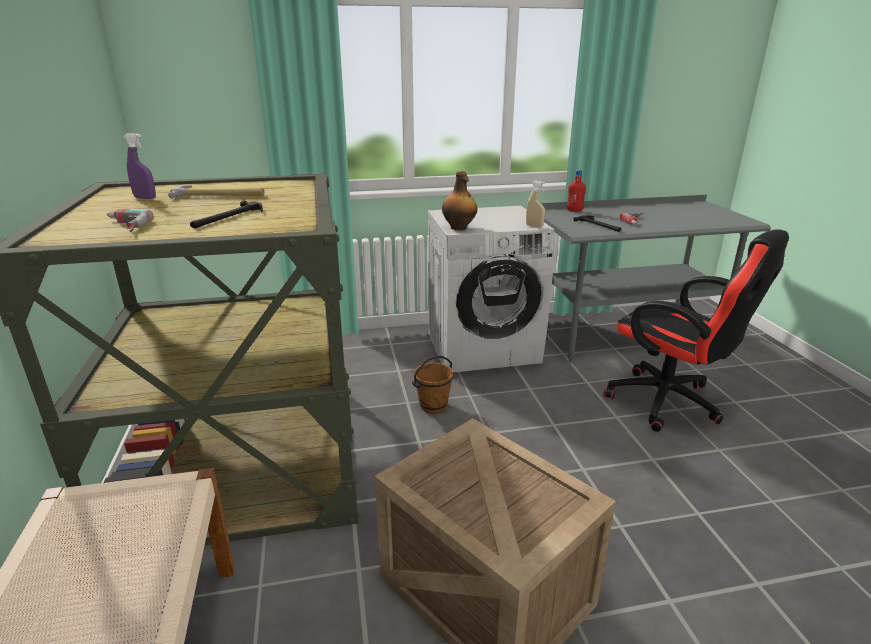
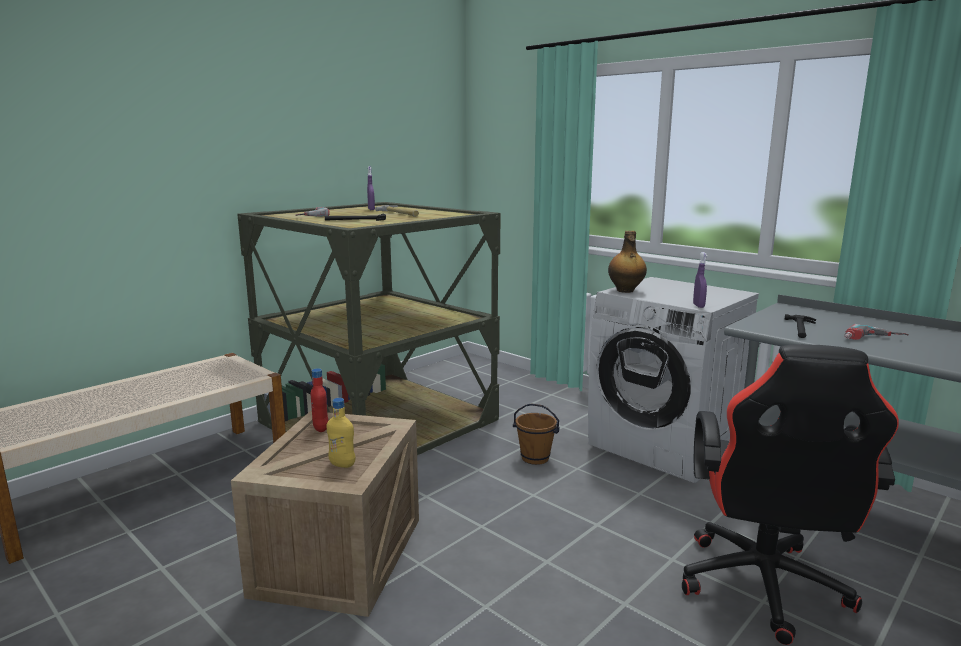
camera: 55 degrees right, 10 degrees down
beige spray bottle [526,181,545,227] -> purple spray bottle [693,252,708,308]
red bottle [567,170,586,212] -> red bottle moved to [311,368,329,432]
none -> yellow bottle [327,398,355,468]

